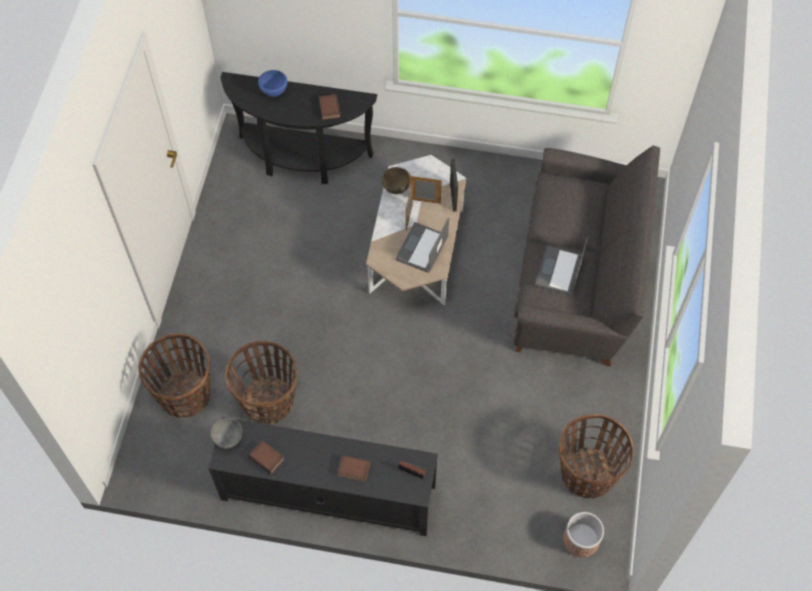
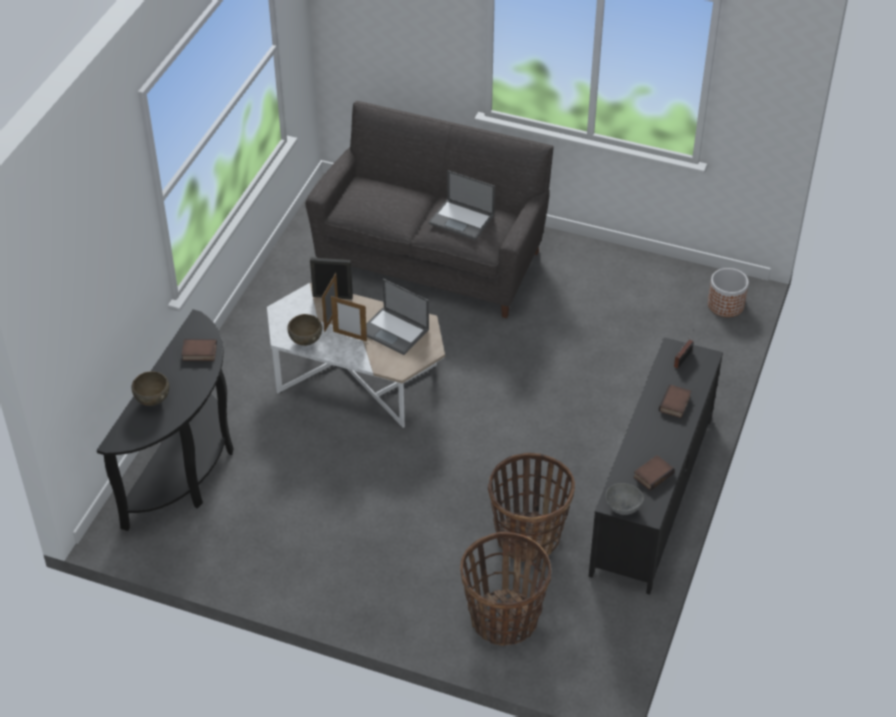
camera: 80 degrees left, 15 degrees down
blue bowl [258,70,287,97] -> brown bowl [131,371,170,406]
basket [559,414,634,499] -> none

